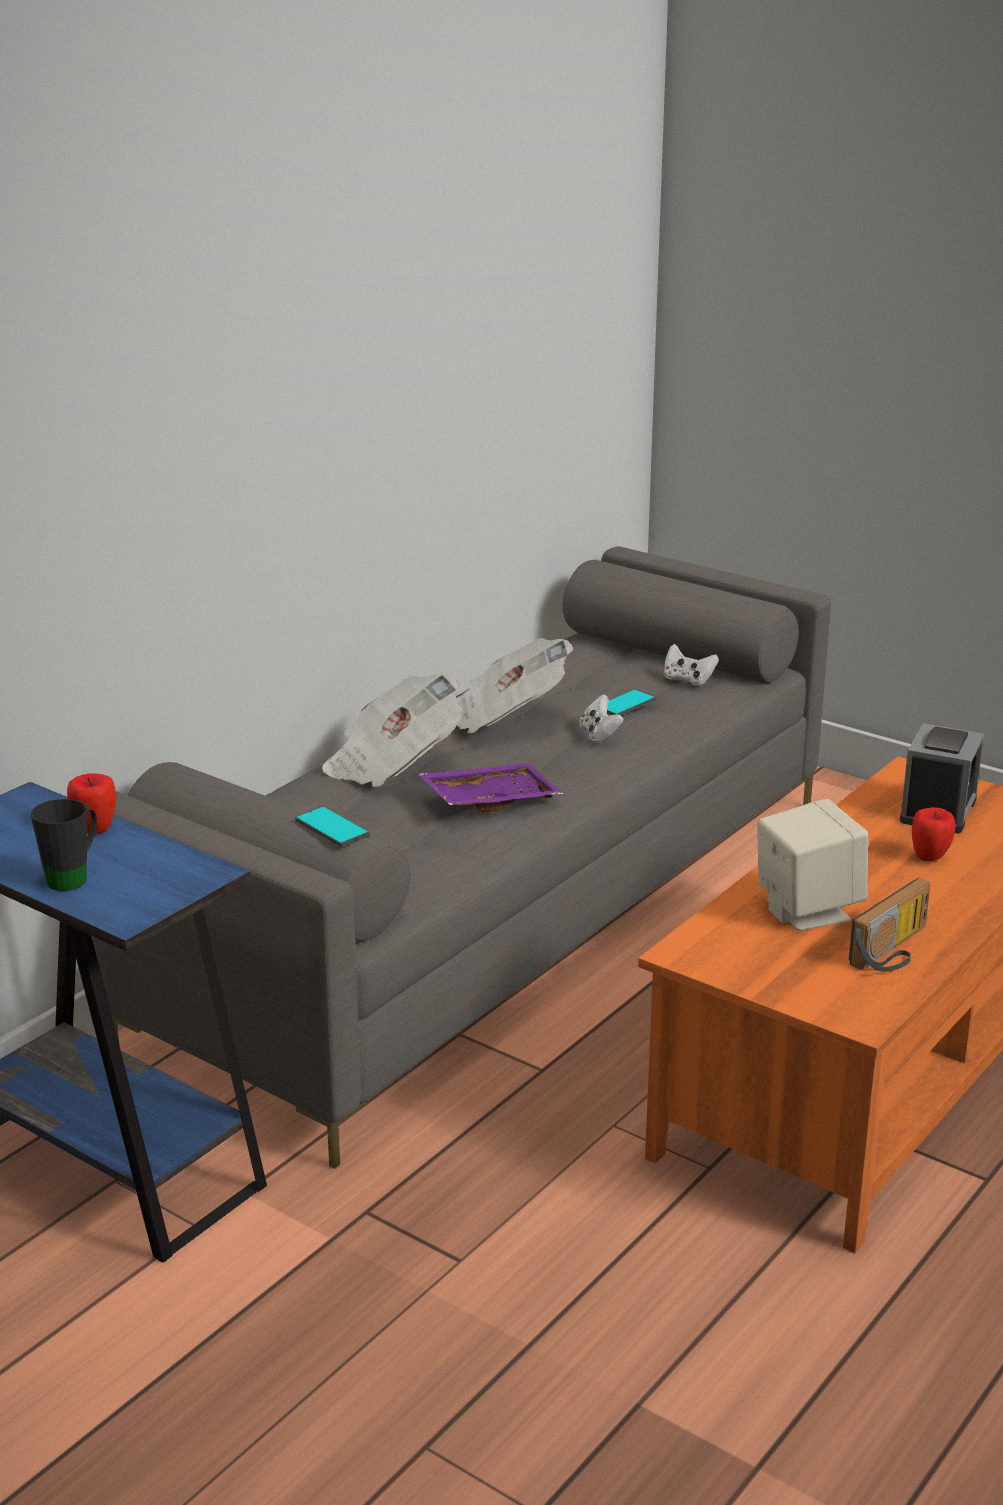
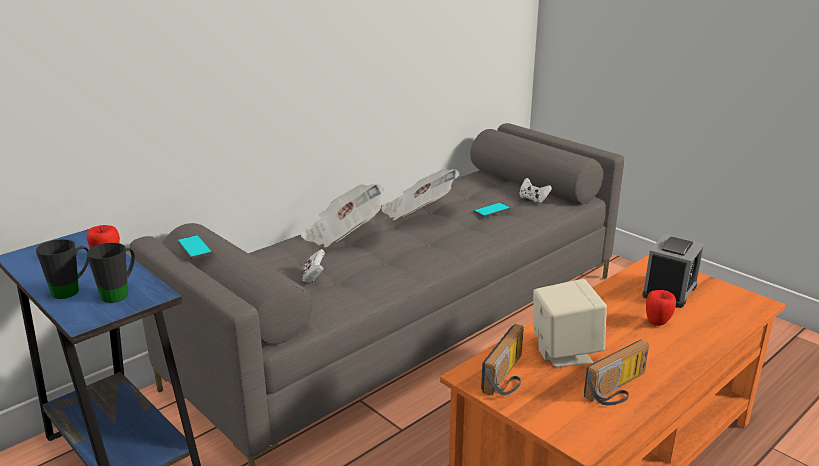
camera: 10 degrees right, 0 degrees up
phone [295,806,370,847] -> phone moved to [177,235,213,259]
purple tray [418,763,563,812] -> none
white game controller [579,694,624,743] -> white game controller moved to [301,249,325,283]
none -> black mug [87,243,135,303]
none -> radio [481,324,524,395]

